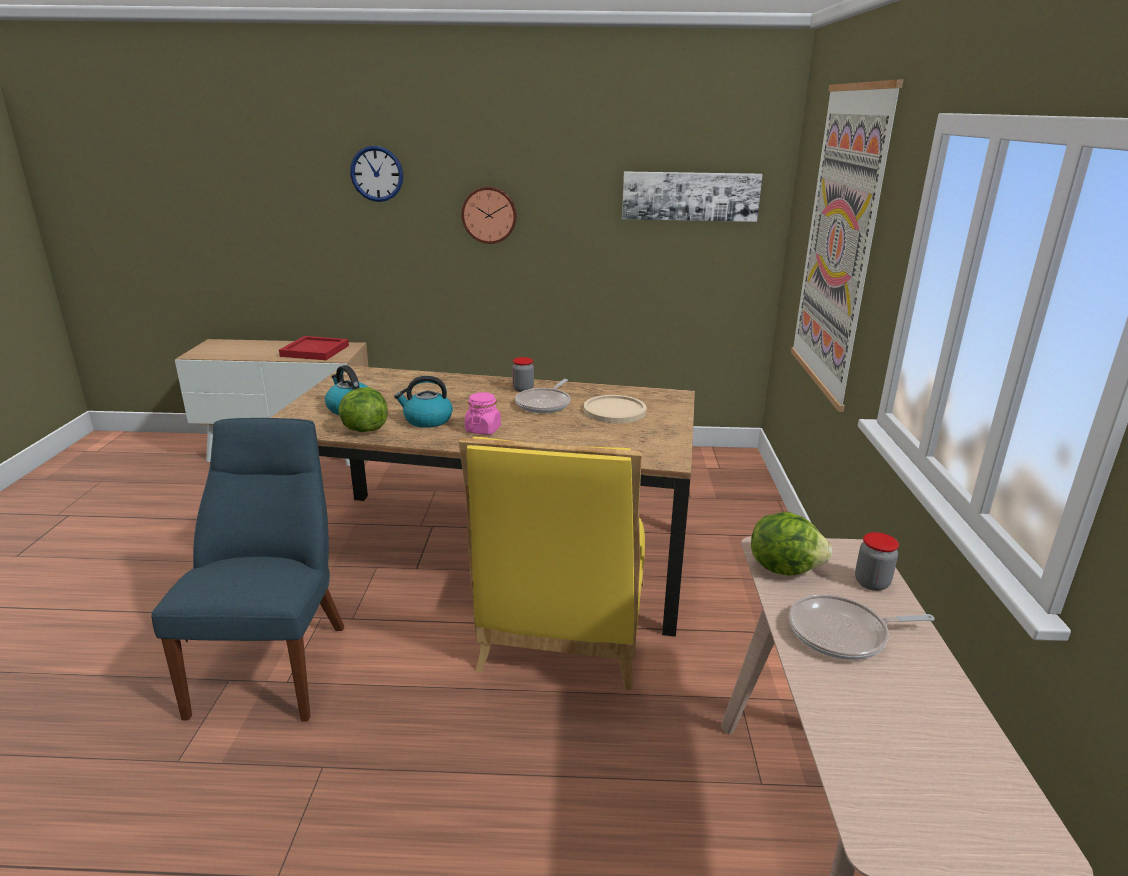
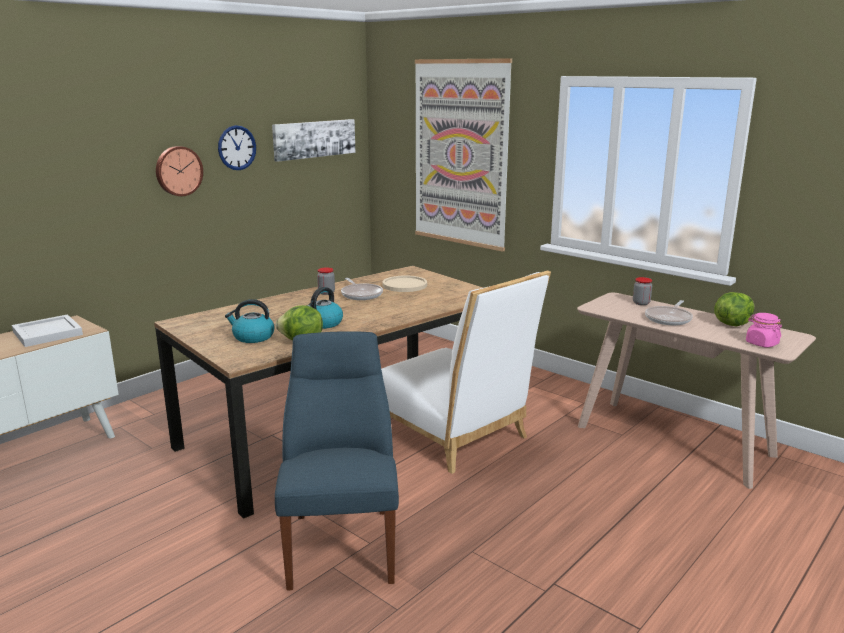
camera: 50 degrees left, 5 degrees down
blue chair [151,418,344,722] -> blue chair turned 45 degrees clockwise [275,331,399,591]
red tray [279,336,349,360] -> white tray [12,314,83,347]
wall clock [350,146,403,202] -> wall clock moved to [218,125,256,170]
yellow chair [459,436,645,690] -> white chair [381,270,551,474]
pink jar [465,392,501,435] -> pink jar moved to [746,313,782,348]
lettuce [751,512,832,576] -> lettuce moved to [714,292,754,326]

